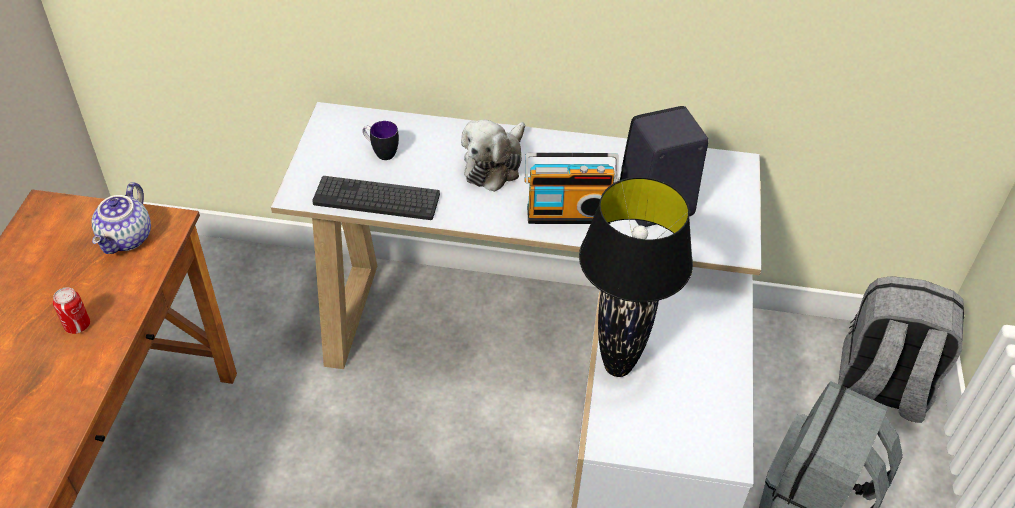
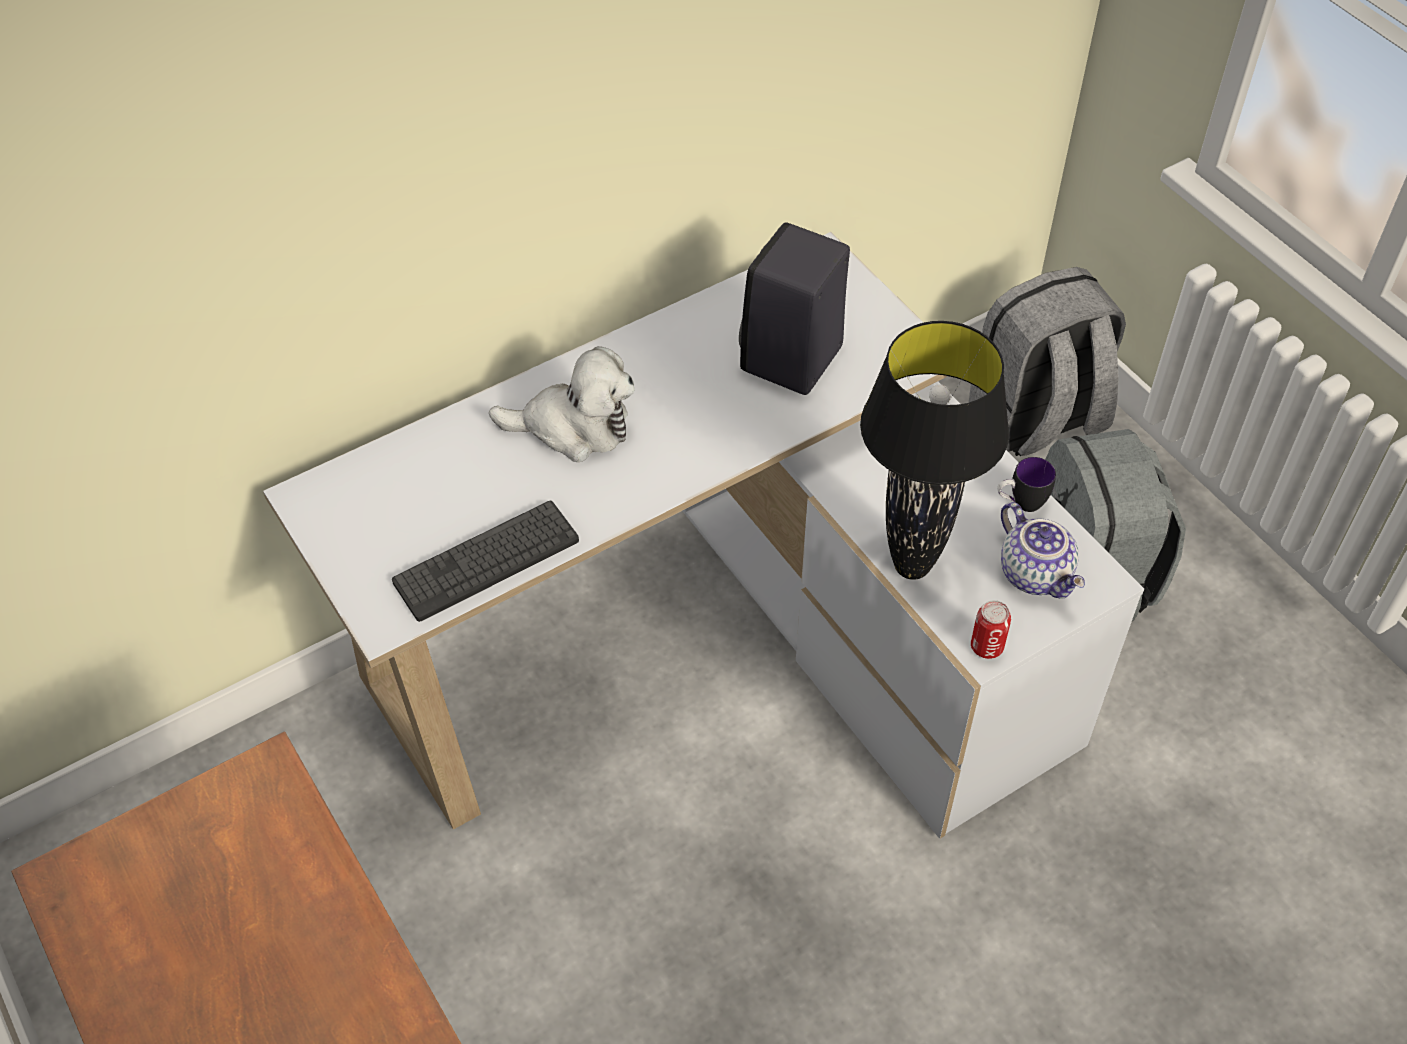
camera: 40 degrees left, 5 degrees up
can [53,287,90,334] -> can moved to [971,600,1011,659]
teapot [92,182,151,254] -> teapot moved to [1001,502,1085,599]
mug [362,121,399,160] -> mug moved to [997,457,1056,512]
plush toy [461,120,525,192] -> plush toy turned 75 degrees counterclockwise [489,346,634,462]
radio [524,153,620,224] -> none

